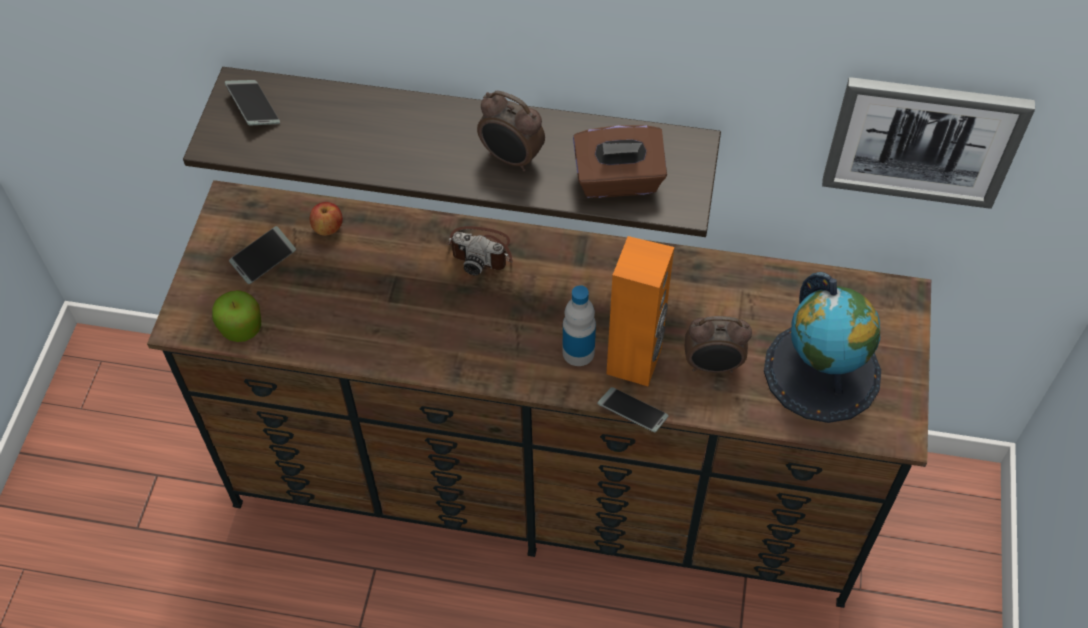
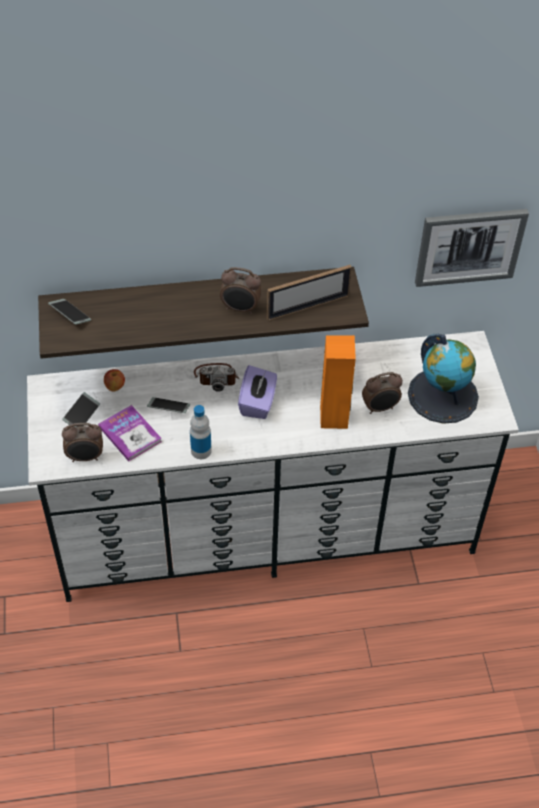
camera: 20 degrees left, 5 degrees down
brown dresser [147,180,931,608] -> white dresser [27,331,519,602]
apple [212,290,261,342] -> alarm clock [62,423,103,462]
bottle [563,285,596,366] -> bottle moved to [190,405,212,459]
brown tissue box [573,125,667,198] -> picture frame [267,265,352,321]
phone [597,387,669,432] -> phone moved to [147,397,190,413]
none -> book [98,405,162,461]
none -> purple tissue box [238,365,277,419]

